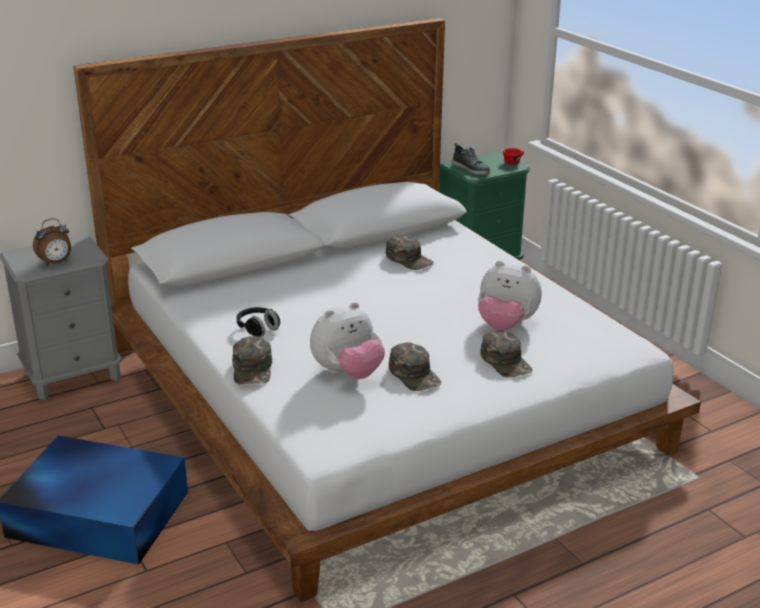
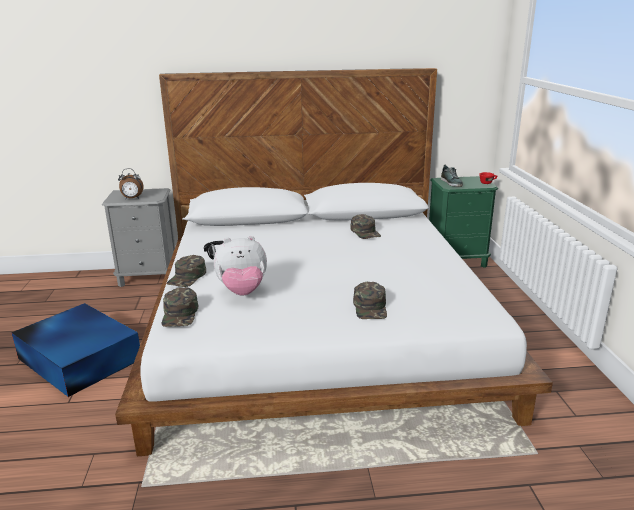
camera: 25 degrees right, 5 degrees down
green cap [389,342,441,391] -> green cap moved to [162,287,198,327]
plush toy [478,261,542,331] -> none

